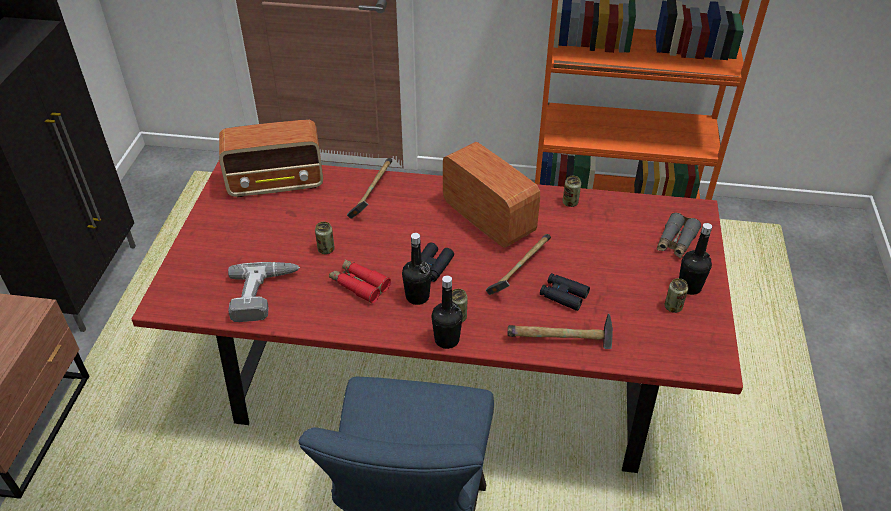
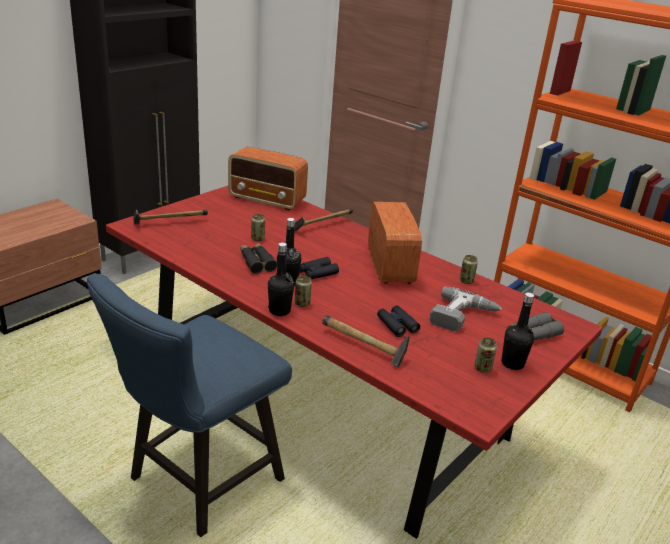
camera: 30 degrees right, 15 degrees down
power drill [228,262,300,322] -> power drill moved to [429,287,502,331]
red binoculars [329,259,391,303] -> black binoculars [240,243,277,274]
hammer [486,234,551,295] -> hammer moved to [133,210,208,224]

